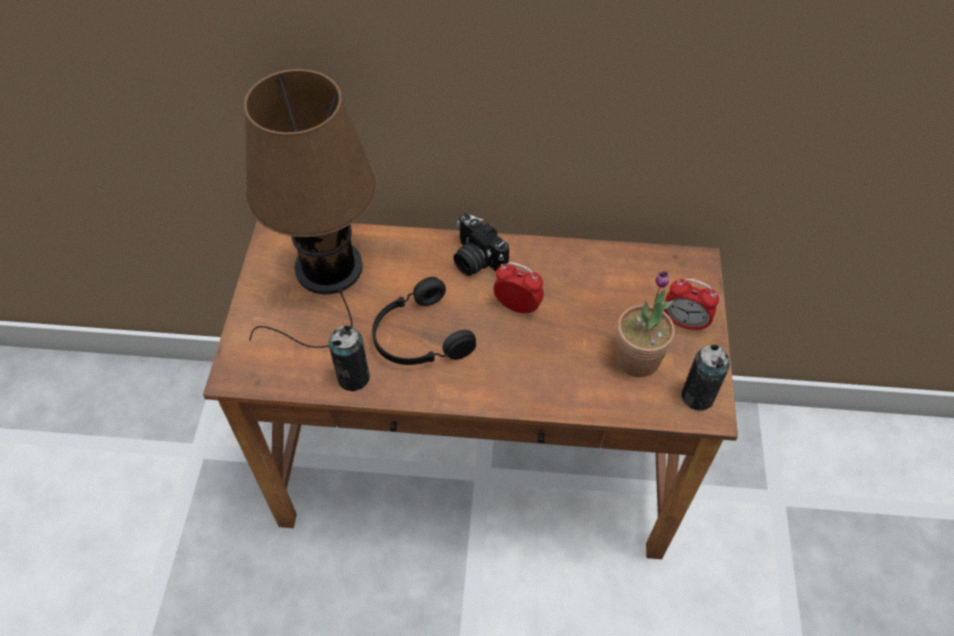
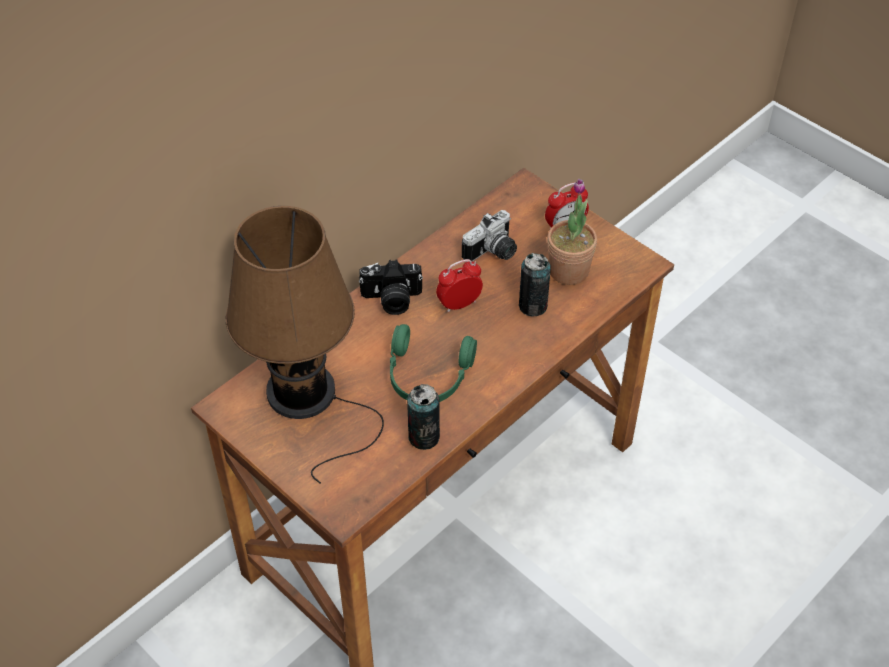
camera: 50 degrees left, 5 degrees down
black headphones [372,277,476,365] -> green headphones [390,324,477,402]
can [682,345,730,411] -> can moved to [519,253,551,316]
none -> camera [462,210,517,262]

